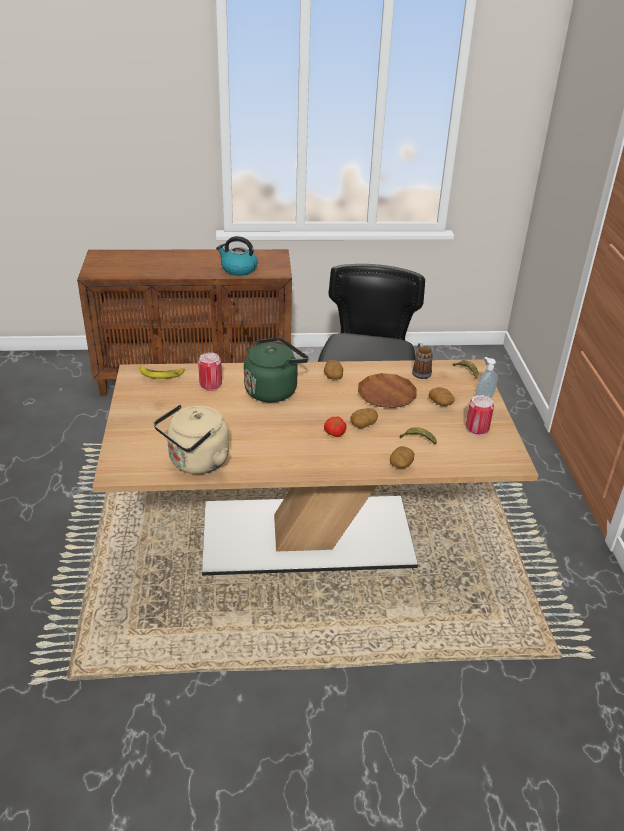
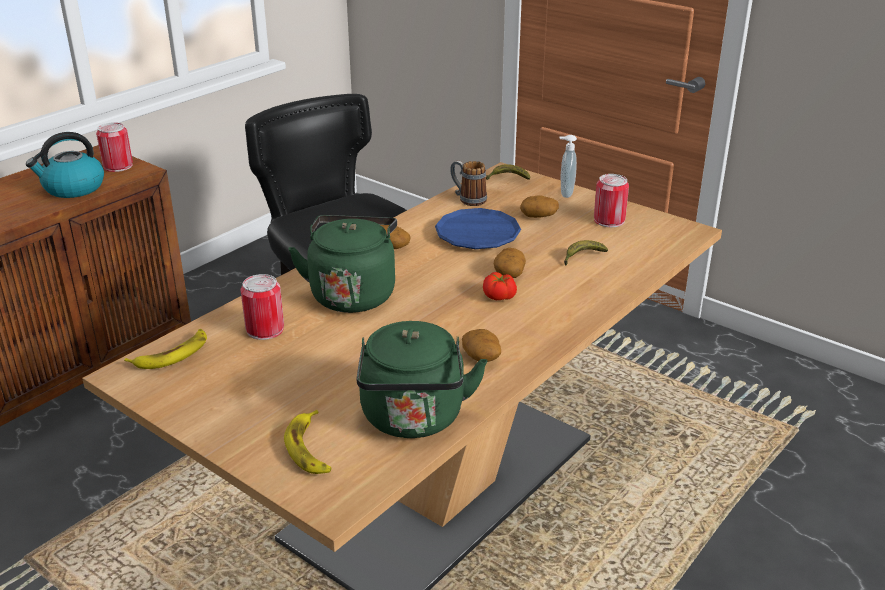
camera: 45 degrees left, 5 degrees down
beige kettle [154,404,229,474] -> green kettle [356,321,487,438]
brown plate [358,373,417,408] -> blue plate [435,208,521,249]
potato [390,446,414,468] -> potato moved to [462,329,501,362]
none -> can [96,122,133,172]
none -> banana [284,410,332,474]

